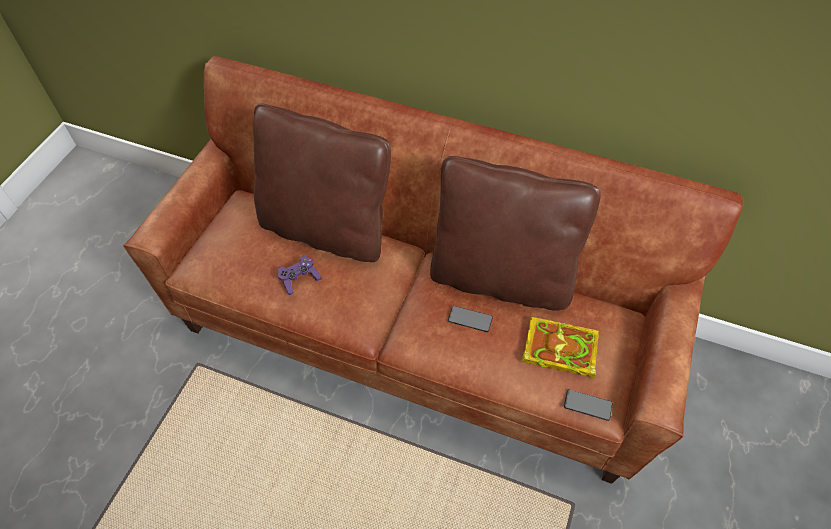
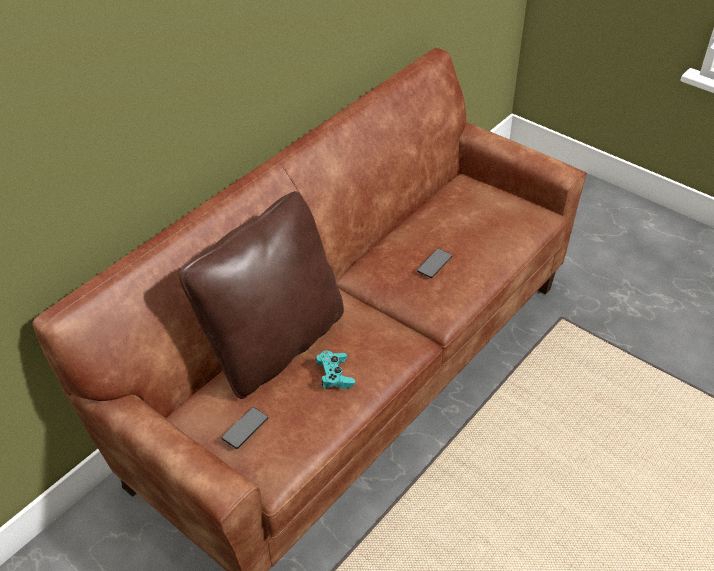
camera: 70 degrees left, 10 degrees down
purple game controller [277,255,322,295] -> turquoise game controller [315,351,355,389]
brown pillow [430,156,601,311] -> none
book [522,317,599,379] -> none
phone [564,389,612,421] -> phone moved to [222,407,268,449]

